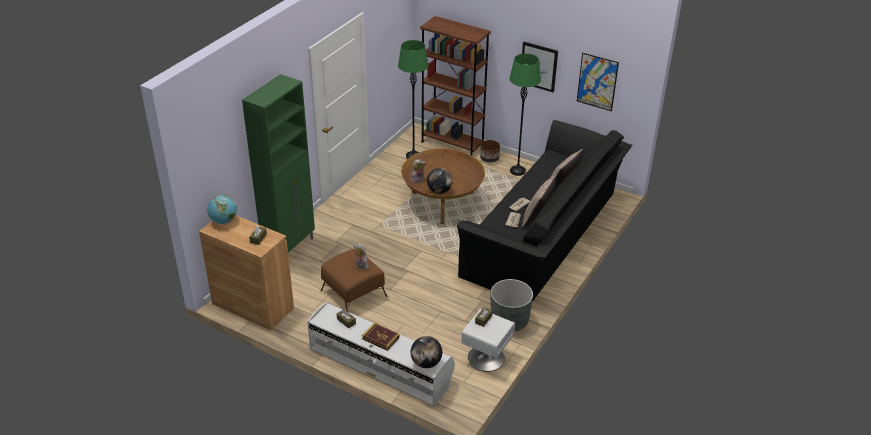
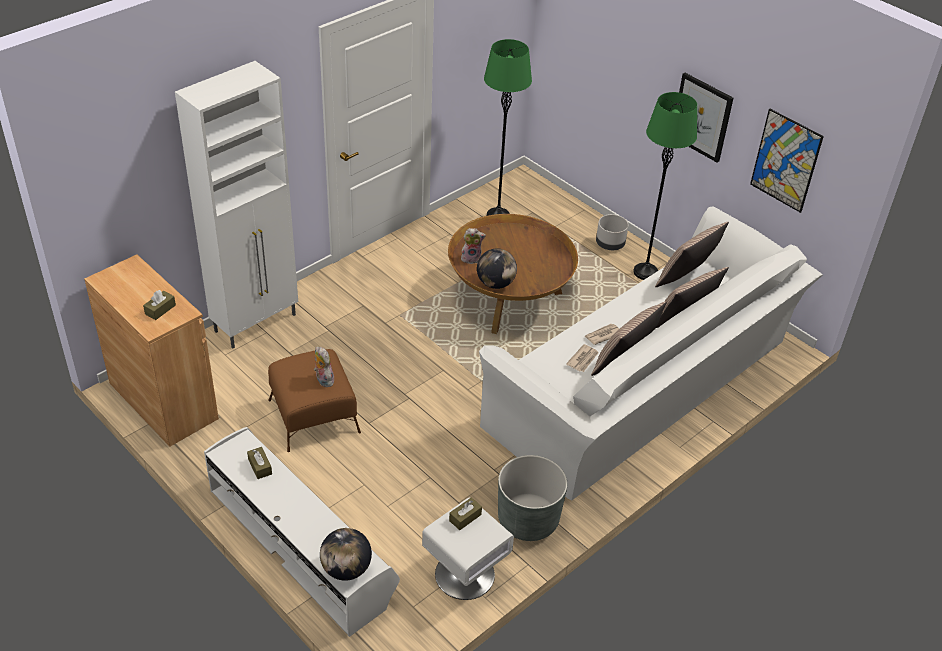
camera: 15 degrees right, 5 degrees up
globe [207,195,237,224] -> none
green cabinet [242,74,315,253] -> white cabinet [175,61,298,348]
book [362,323,400,351] -> none
brown bookcase [420,16,491,156] -> none
black sofa [457,120,632,302] -> white sofa [479,206,823,501]
brown planter [480,140,500,163] -> grey planter [596,214,628,250]
none -> pillow [655,222,729,287]

